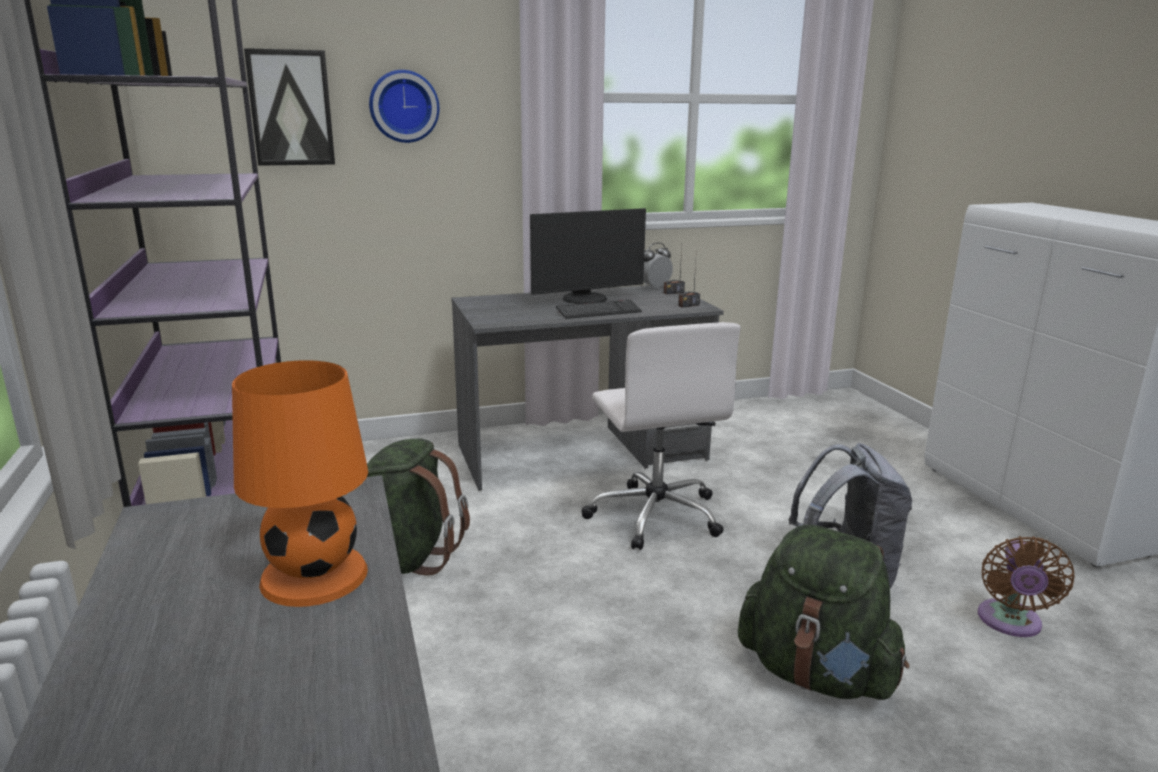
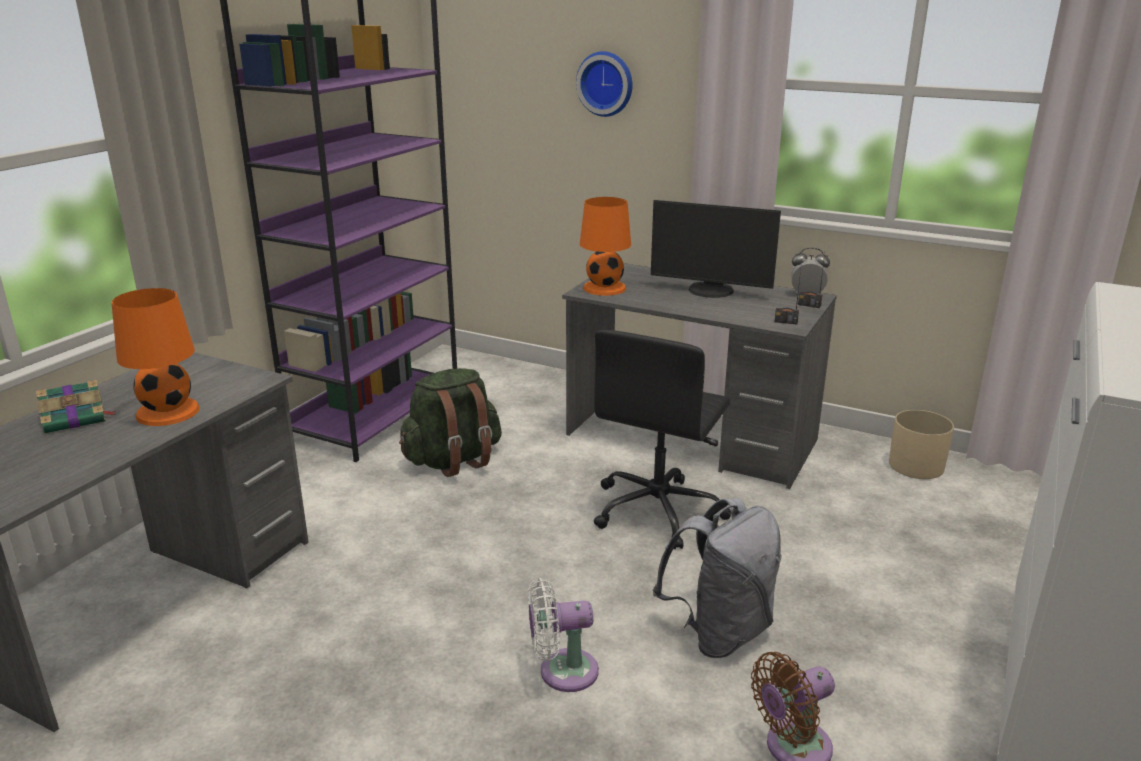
camera: 45 degrees right, 5 degrees up
picture [244,48,335,166] -> none
keyboard [556,300,642,319] -> none
white office chair [581,322,741,550] -> black office chair [594,330,731,549]
green backpack [738,525,909,700] -> white fan [528,578,599,692]
none -> book [36,380,115,434]
none -> orange table lamp [580,197,631,296]
none -> beige planter [889,410,954,479]

